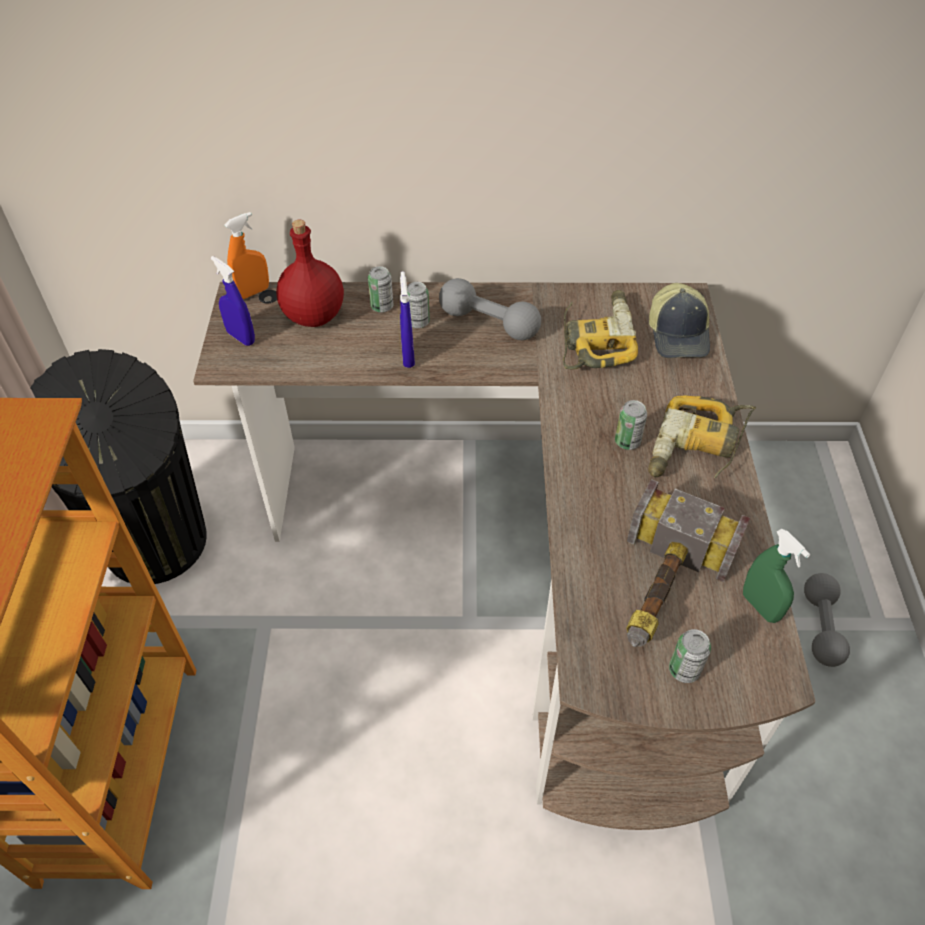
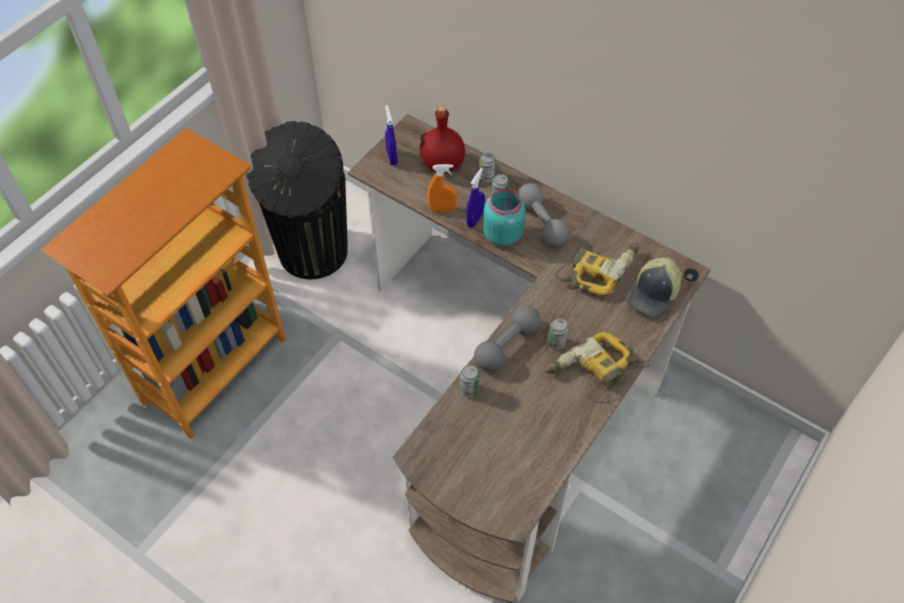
camera: 35 degrees right, 5 degrees up
orange spray bottle [224,212,269,299] -> orange spray bottle moved to [428,164,457,212]
hammer [626,479,750,647] -> none
can [669,629,711,683] -> can moved to [460,365,479,397]
green spray bottle [743,529,810,623] -> none
grey dumbbell [804,573,850,667] -> grey dumbbell moved to [474,305,541,371]
none -> turquoise jar [483,189,525,247]

